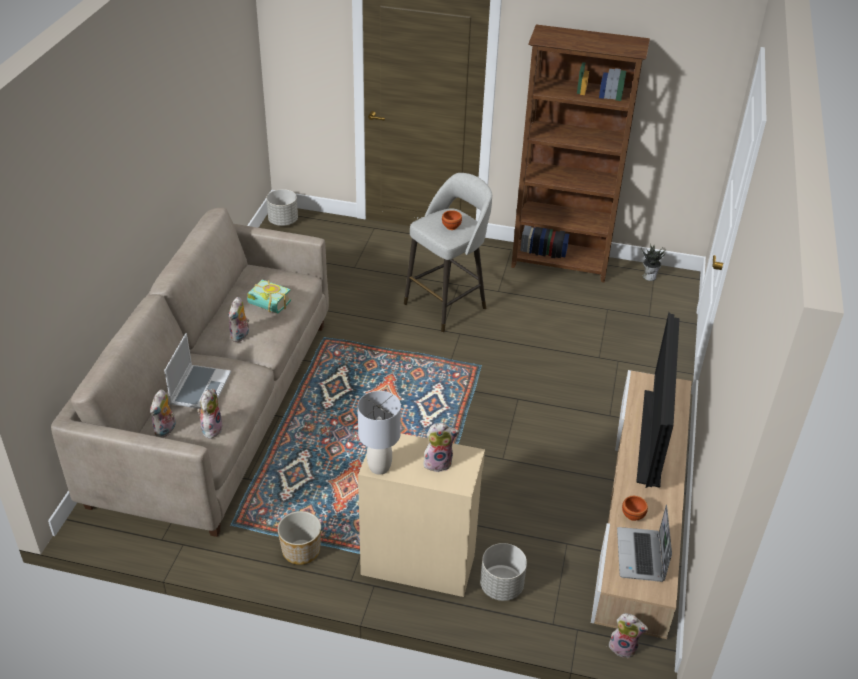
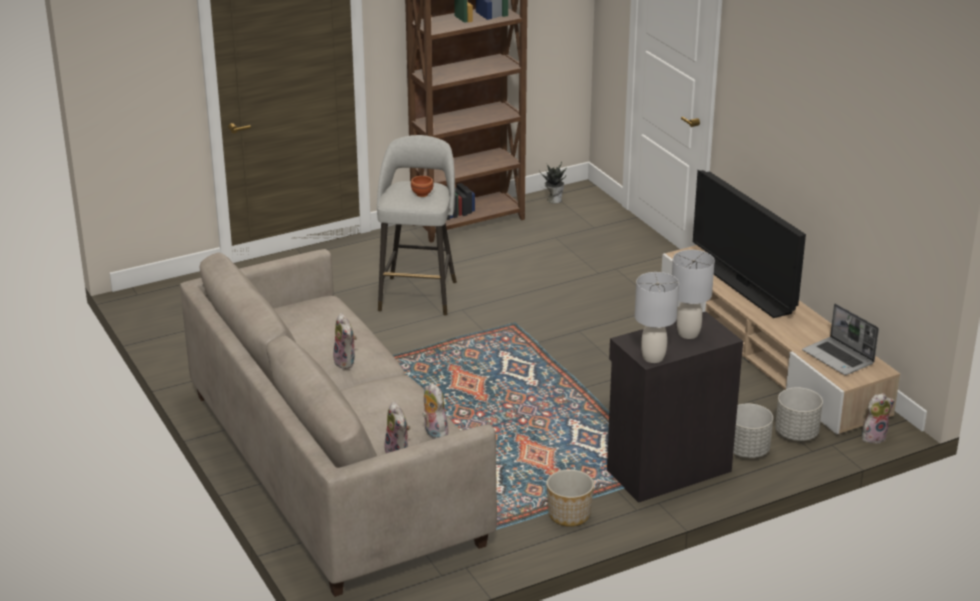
camera: 40 degrees left, 10 degrees down
laptop [164,333,231,409] -> none
book [247,280,291,314] -> none
grey planter [266,189,298,226] -> grey planter moved to [775,387,823,441]
beige cabinet [358,433,485,597] -> black cabinet [607,311,743,503]
plush toy [423,423,459,472] -> grey table lamp [672,250,715,339]
brown bowl [622,496,648,521] -> none

